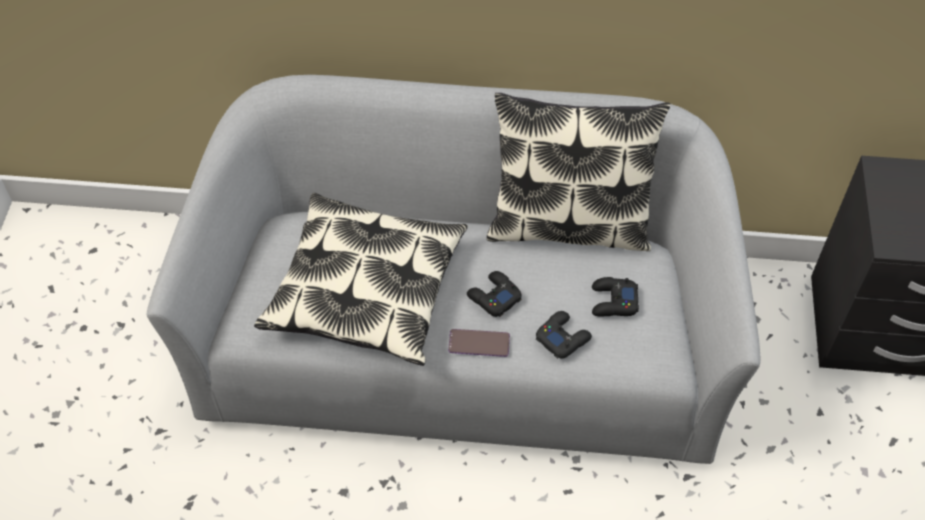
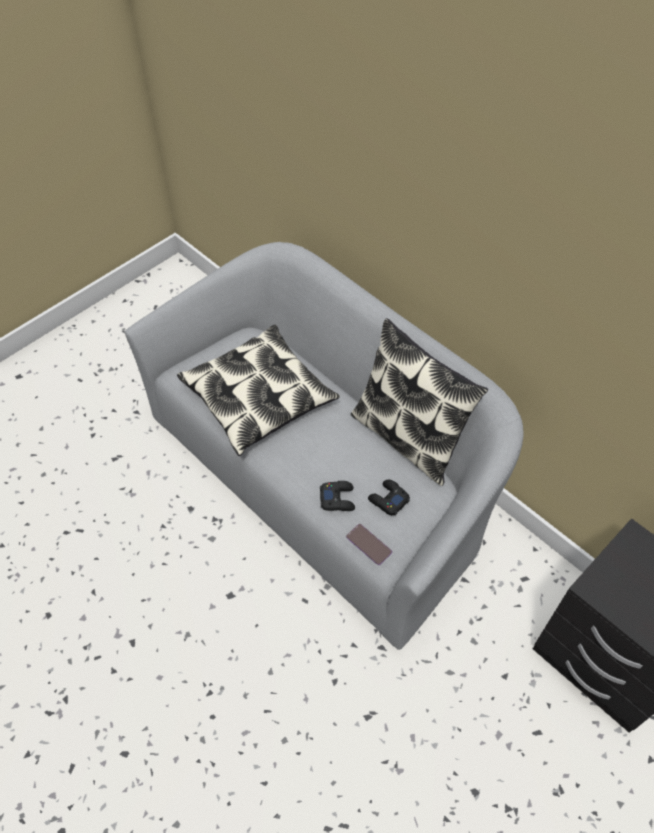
camera: 40 degrees right, 0 degrees up
phone [448,329,510,357] -> phone moved to [346,524,392,565]
black game controller [467,271,522,317] -> none

